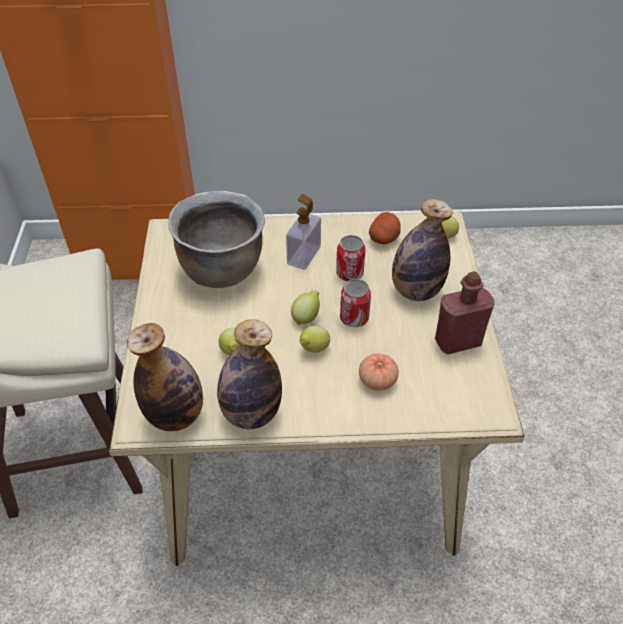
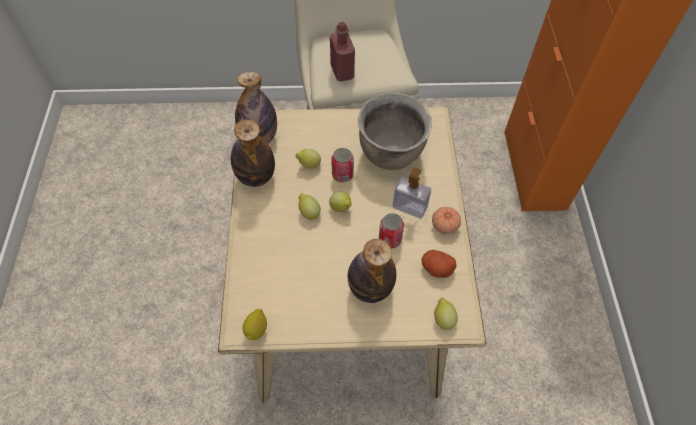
camera: 90 degrees right, 10 degrees up
can [340,279,371,327] -> can moved to [331,148,354,182]
tomato [359,354,399,391] -> tomato moved to [432,207,461,234]
red bottle [435,271,494,354] -> red bottle moved to [330,22,355,81]
none -> lemon [243,309,267,340]

